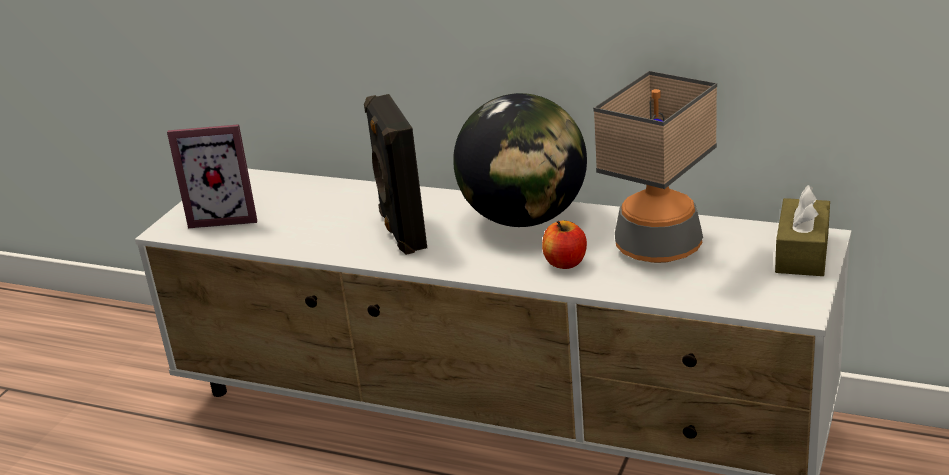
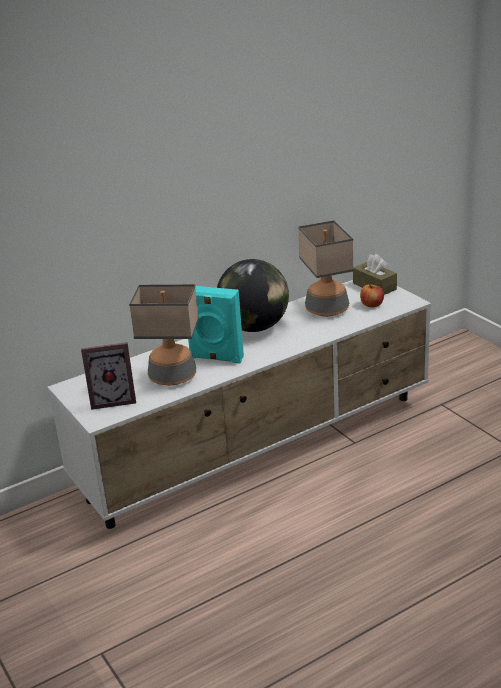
camera: 55 degrees left, 0 degrees up
picture frame [167,124,257,228] -> picture frame turned 45 degrees clockwise [81,342,136,410]
black speaker [364,94,427,255] -> turquoise speaker [188,286,244,363]
apple [542,220,587,269] -> apple moved to [360,284,384,307]
none -> table lamp [129,284,199,386]

